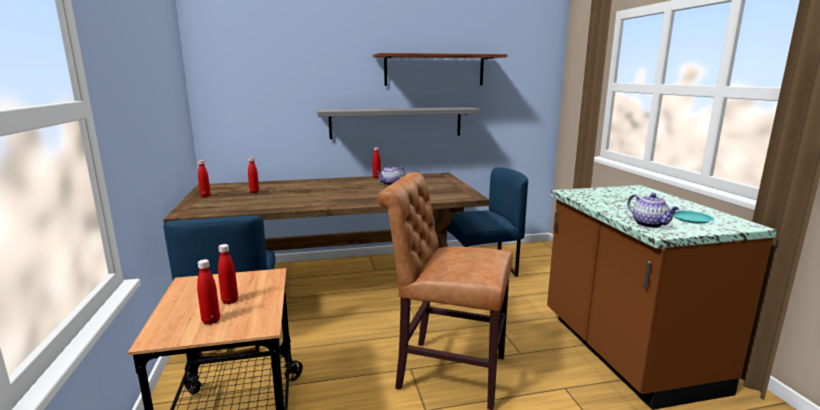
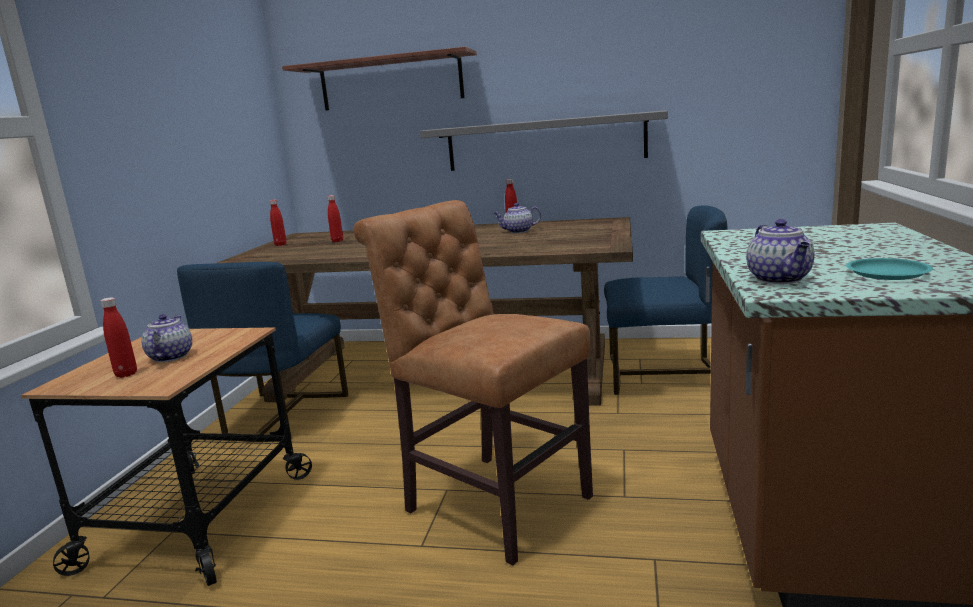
camera: 25 degrees right, 0 degrees up
red bottle [218,244,238,304] -> teapot [141,314,192,362]
shelf [373,53,507,86] -> shelf moved to [282,47,477,111]

